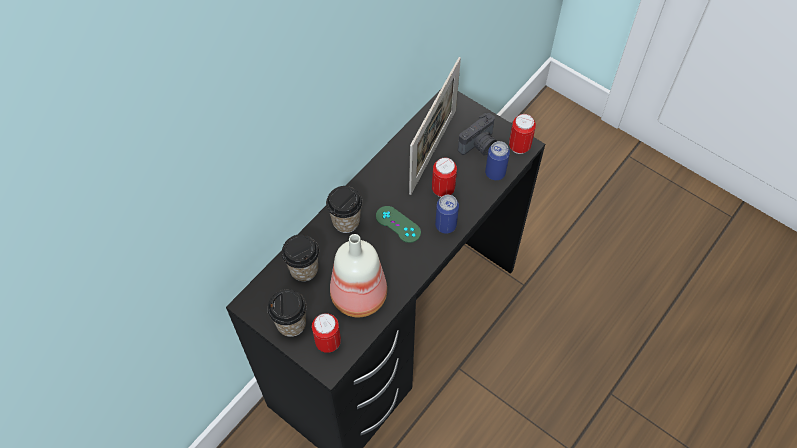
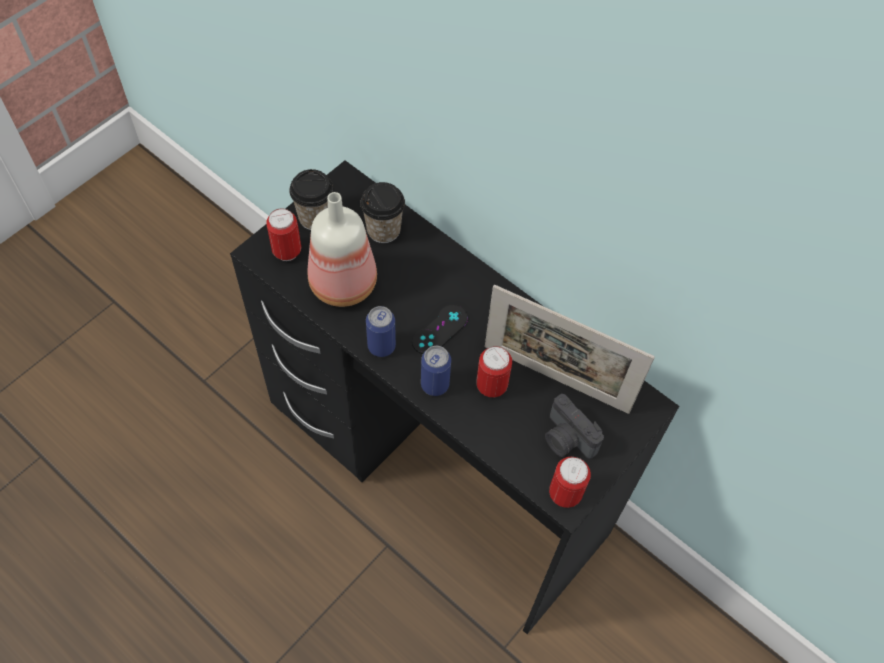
camera: 90 degrees right, 0 degrees up
cup [326,186,362,233] -> none
green game controller [376,206,421,243] -> black game controller [412,305,468,354]
can [485,141,510,180] -> can moved to [366,306,396,357]

